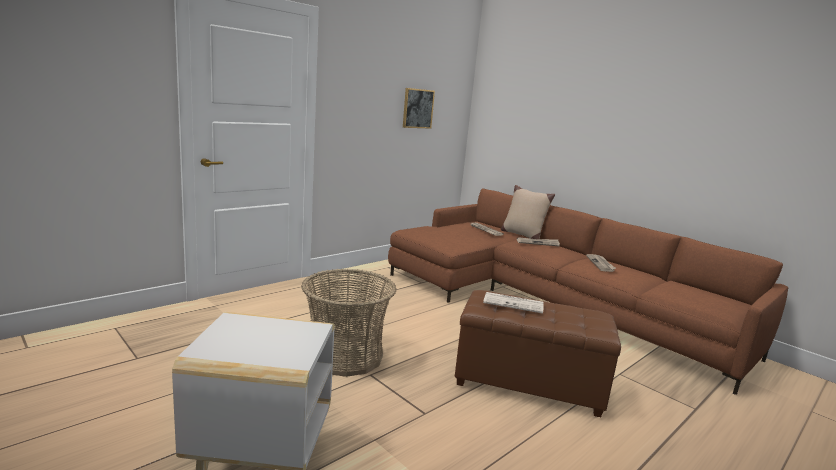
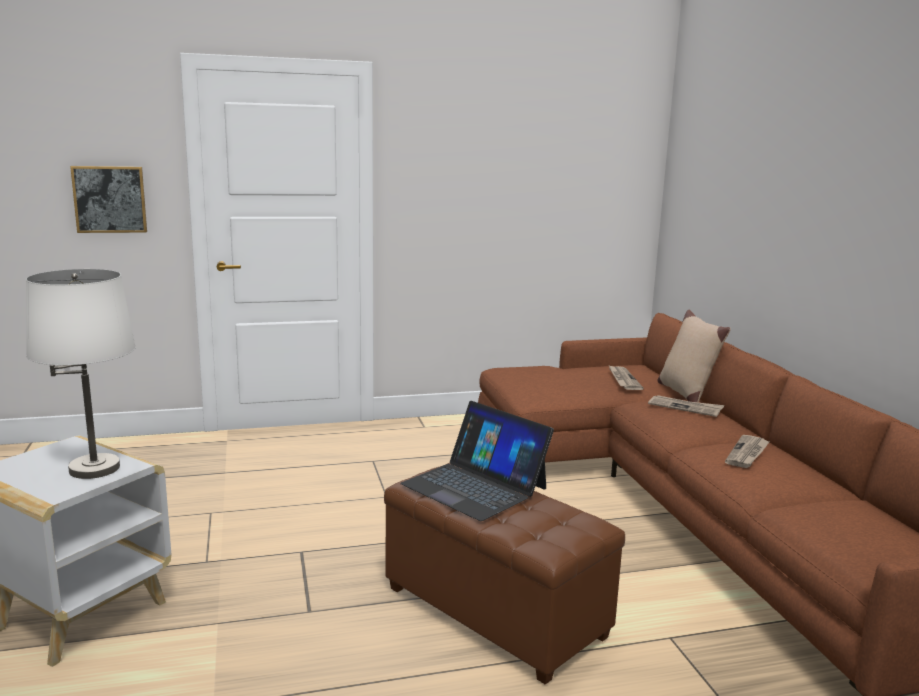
camera: 30 degrees right, 0 degrees up
basket [302,269,396,377] -> none
picture [403,88,435,129] -> picture moved to [70,166,147,233]
newspaper [483,292,544,314] -> laptop [400,401,554,521]
none -> white table lamp [26,269,136,479]

